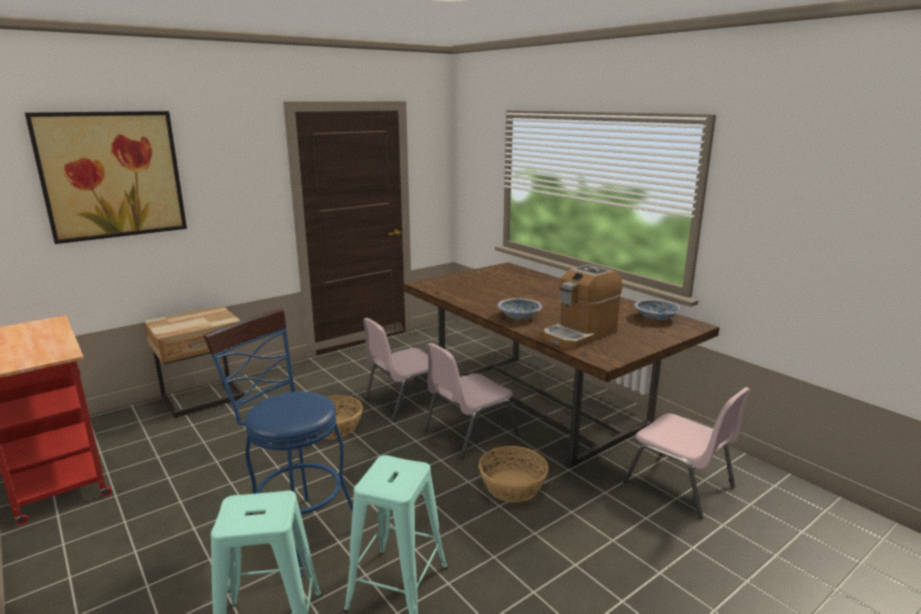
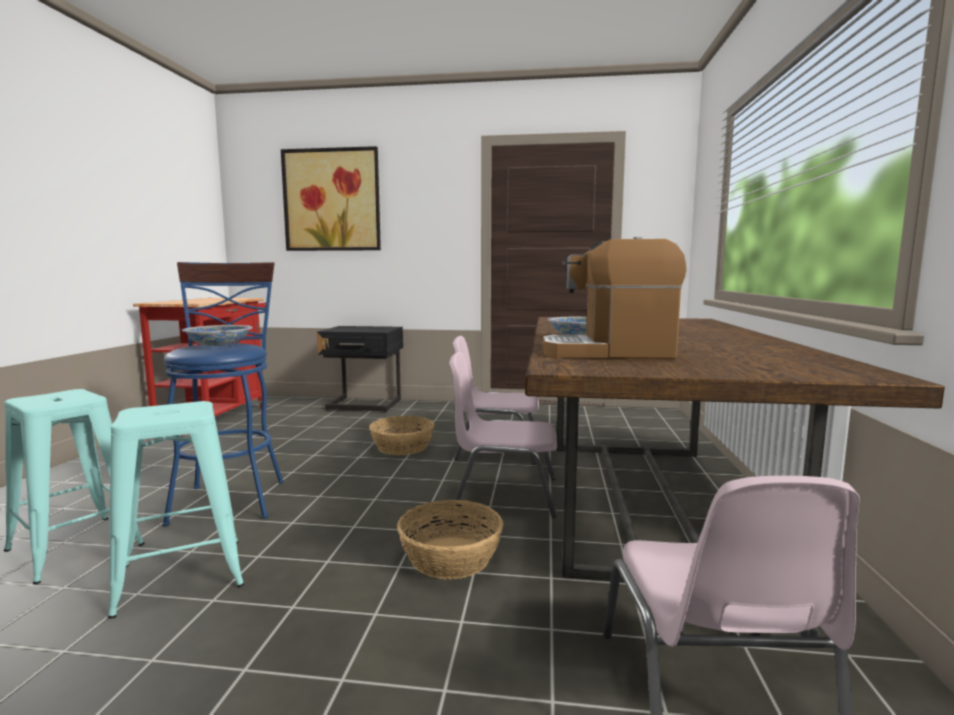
camera: 45 degrees right, 10 degrees down
beige nightstand [144,305,245,418] -> black nightstand [317,326,403,412]
bowl [634,299,681,320] -> bowl moved to [182,325,253,346]

